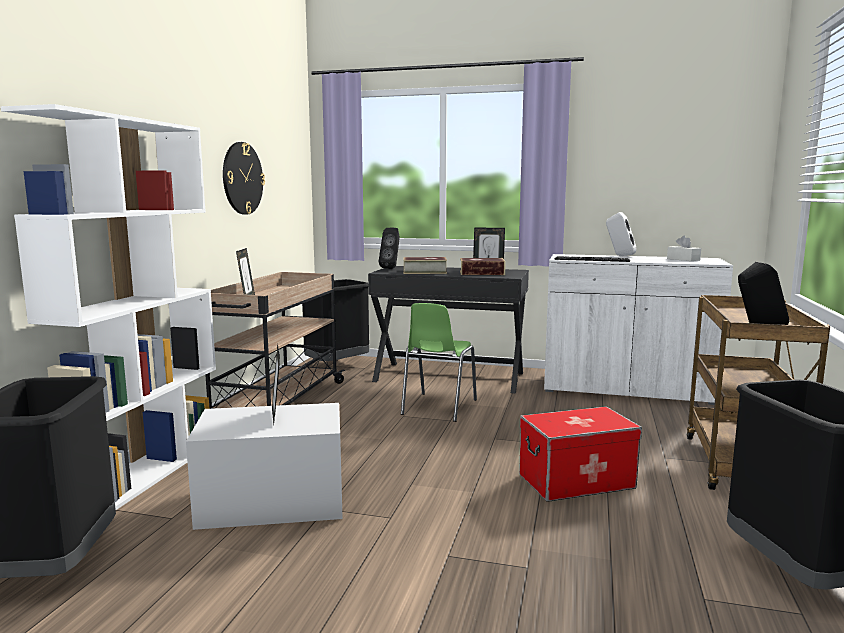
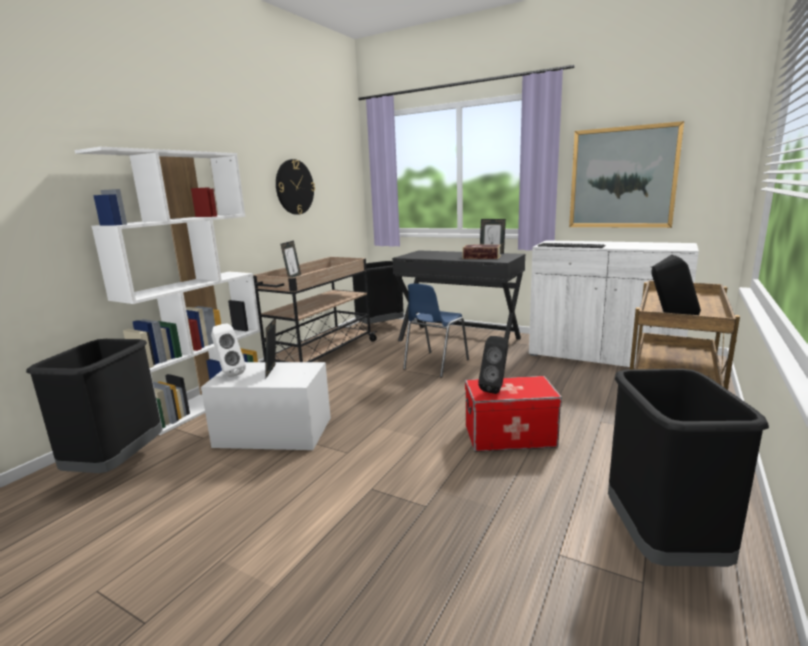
camera: 15 degrees right, 5 degrees up
black speaker [379,228,400,269] -> black speaker moved to [478,336,508,394]
green chair [401,303,477,422] -> blue chair [403,284,469,378]
book [403,257,447,274] -> none
white speaker [606,212,636,256] -> white speaker moved to [211,323,246,377]
white tissue box [667,235,701,261] -> none
none -> picture [569,121,684,228]

